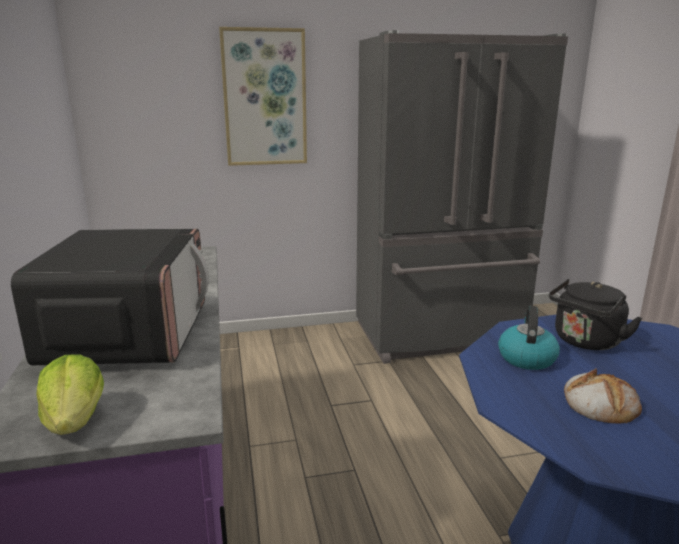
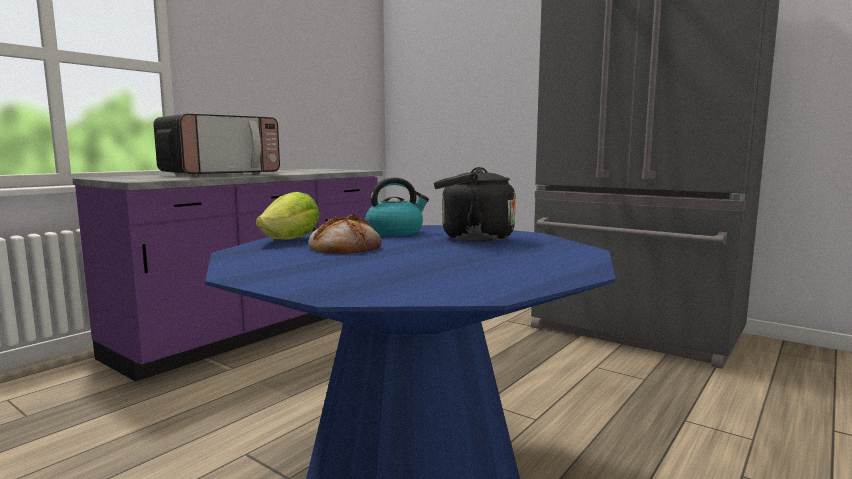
camera: 50 degrees right, 10 degrees down
lettuce [36,354,104,435] -> lettuce moved to [256,192,320,240]
picture [219,27,307,166] -> none

